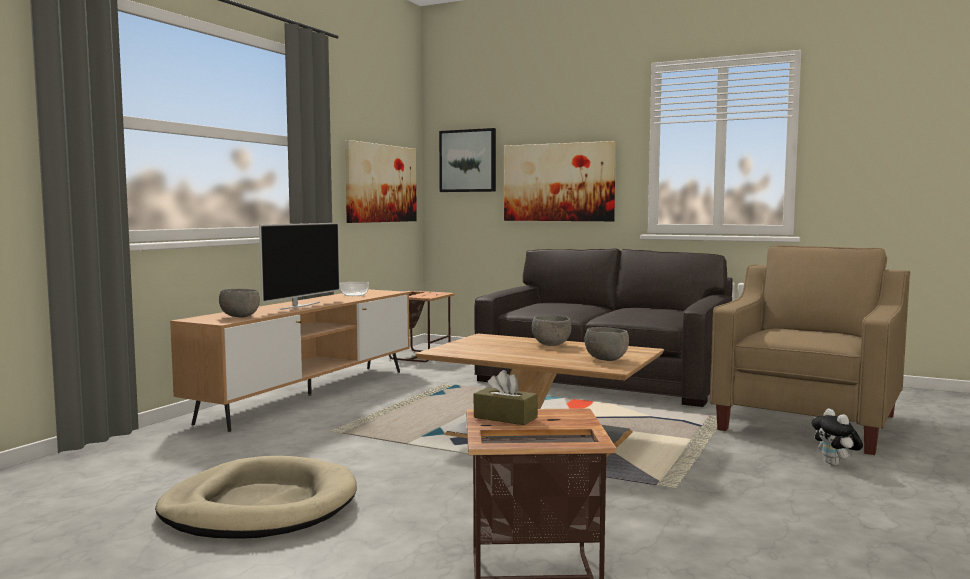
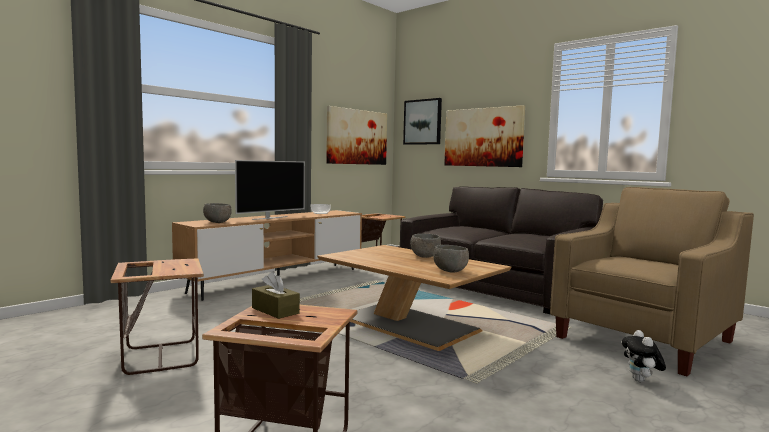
camera: 15 degrees right, 0 degrees up
beige dog bed [155,456,357,539] -> side table [111,258,204,375]

